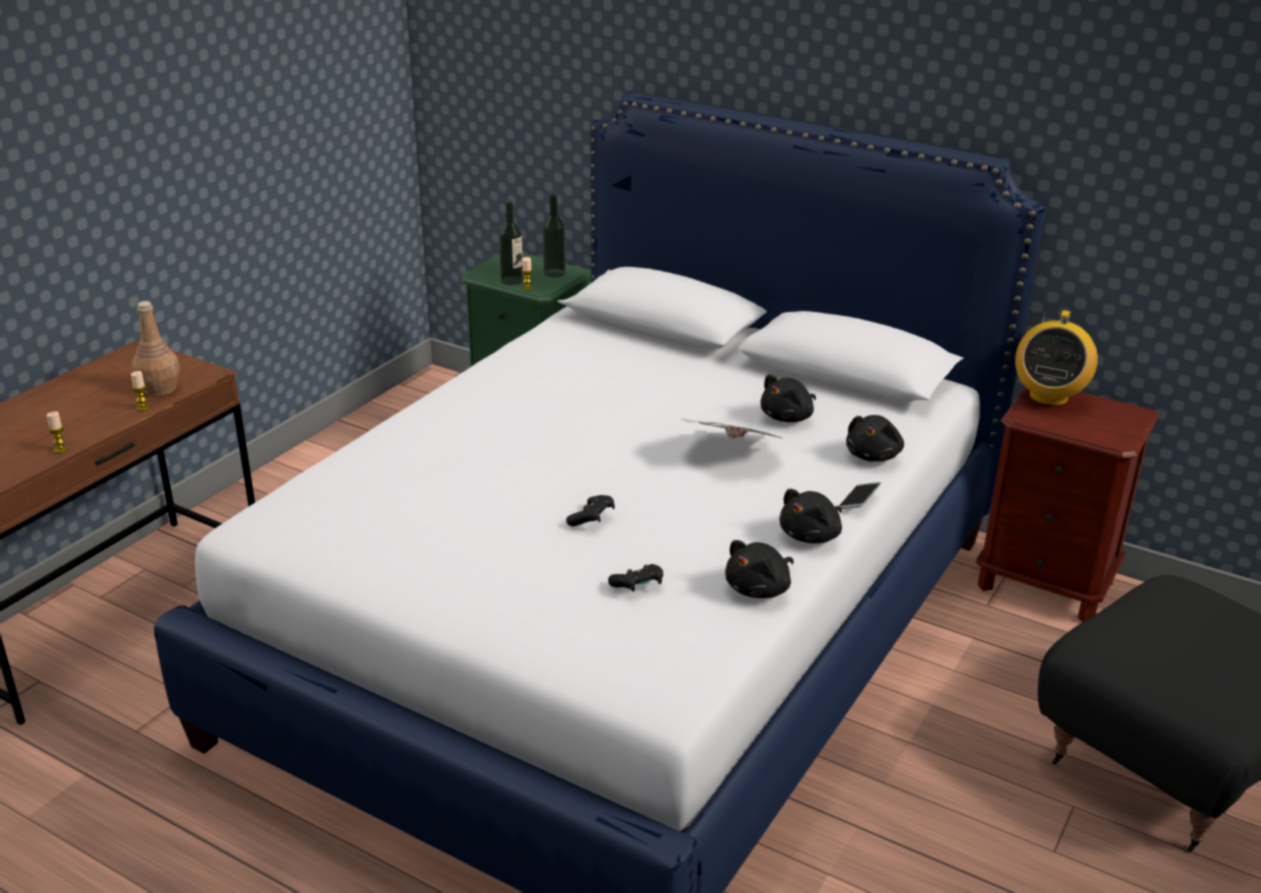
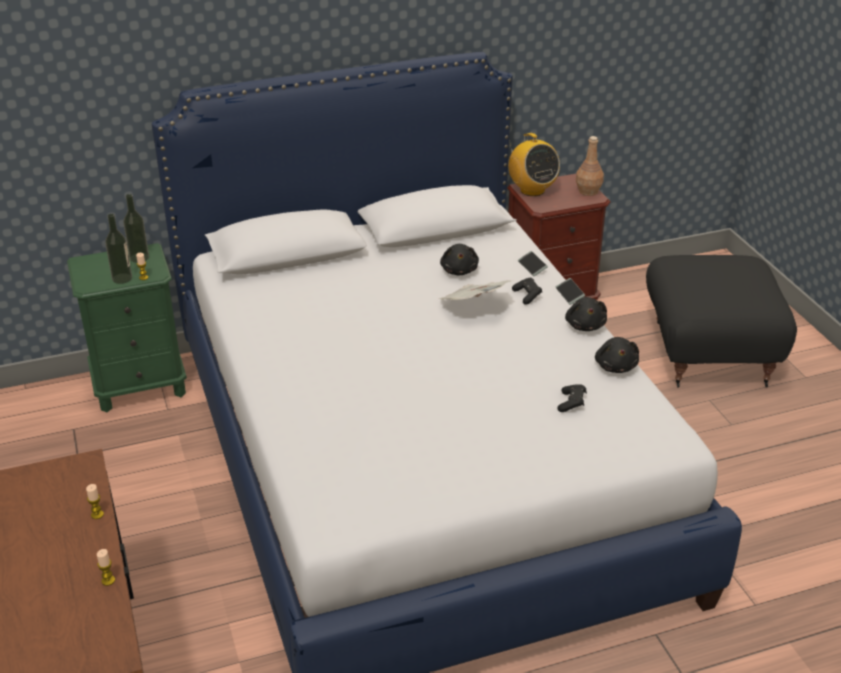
camera: 50 degrees left, 5 degrees up
brown bottle [132,301,180,396] -> brown bottle moved to [576,136,604,196]
black game controller [566,495,615,526] -> black game controller moved to [512,278,542,305]
black plush toy [846,415,904,462] -> phone [518,251,548,276]

